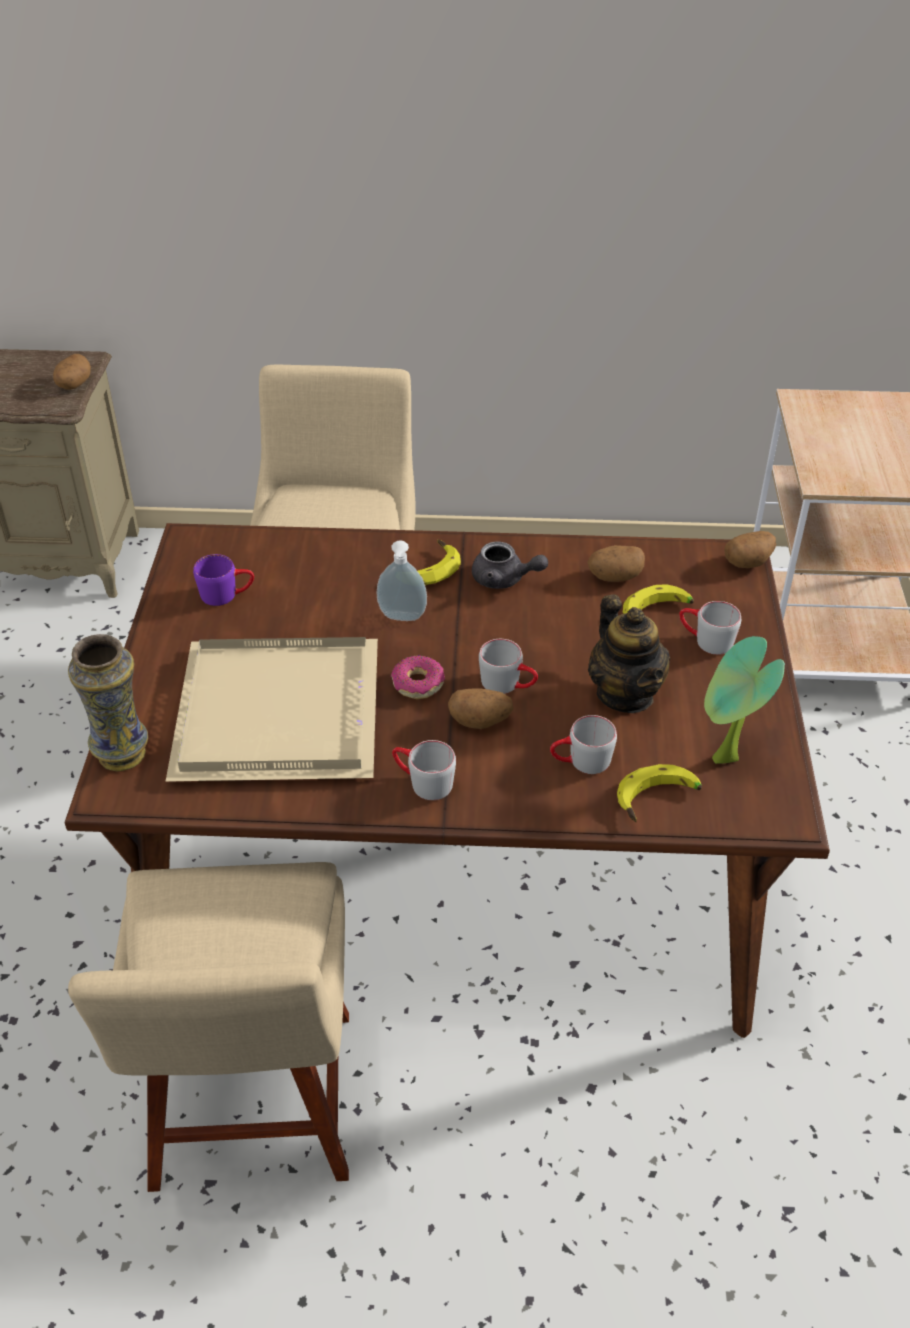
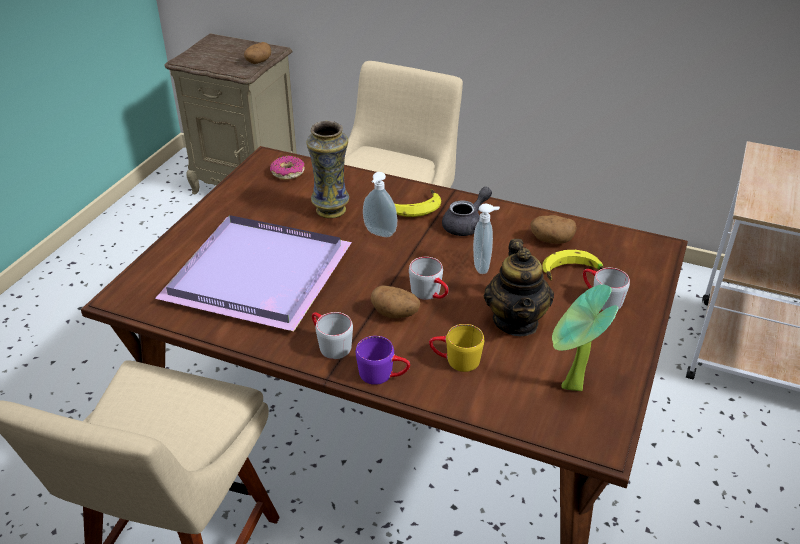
camera: 20 degrees right, 5 degrees down
vase [68,634,148,771] -> vase moved to [307,121,349,218]
beige tray [165,637,378,782] -> purple tray [155,215,352,332]
purple mug [193,554,254,606] -> purple mug moved to [356,336,410,385]
donut [391,656,445,699] -> donut moved to [270,156,305,180]
grey teapot [472,542,548,589] -> grey teapot turned 90 degrees counterclockwise [442,187,492,236]
grey mug [550,715,617,774] -> yellow mug [429,324,484,372]
banana [617,764,702,822] -> none
potato [725,531,776,568] -> none
none -> soap dispenser [473,203,500,274]

